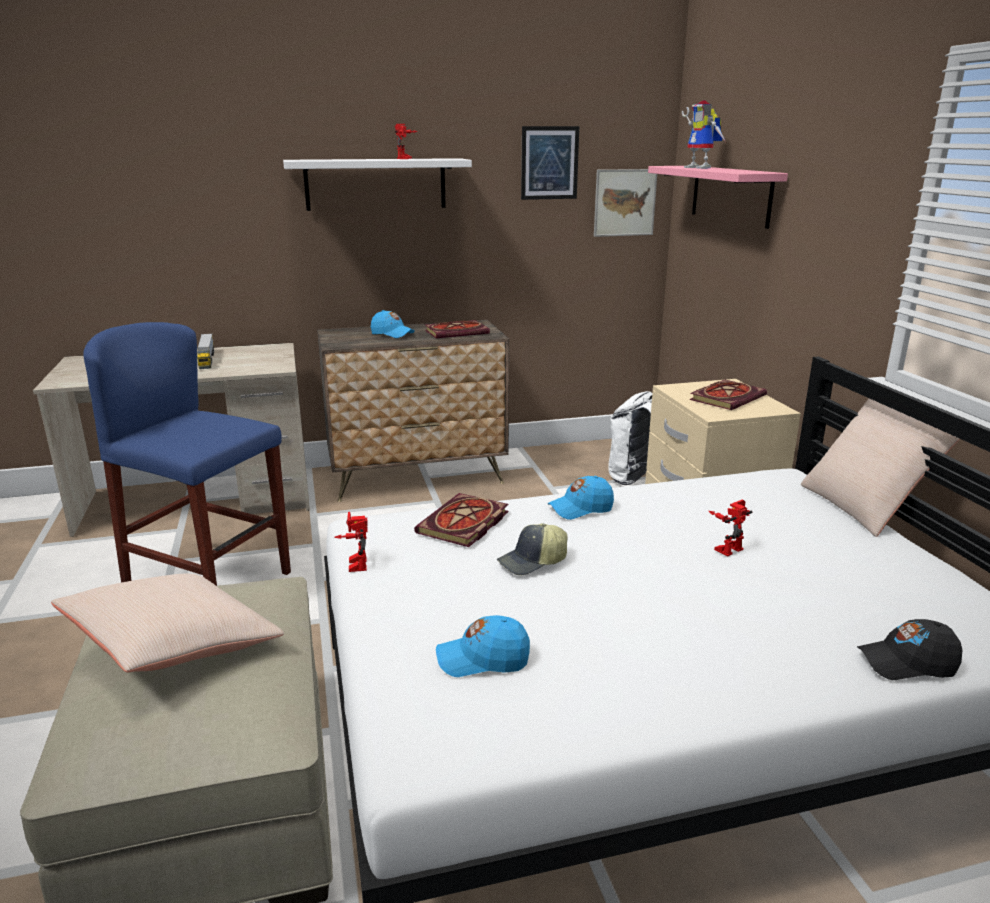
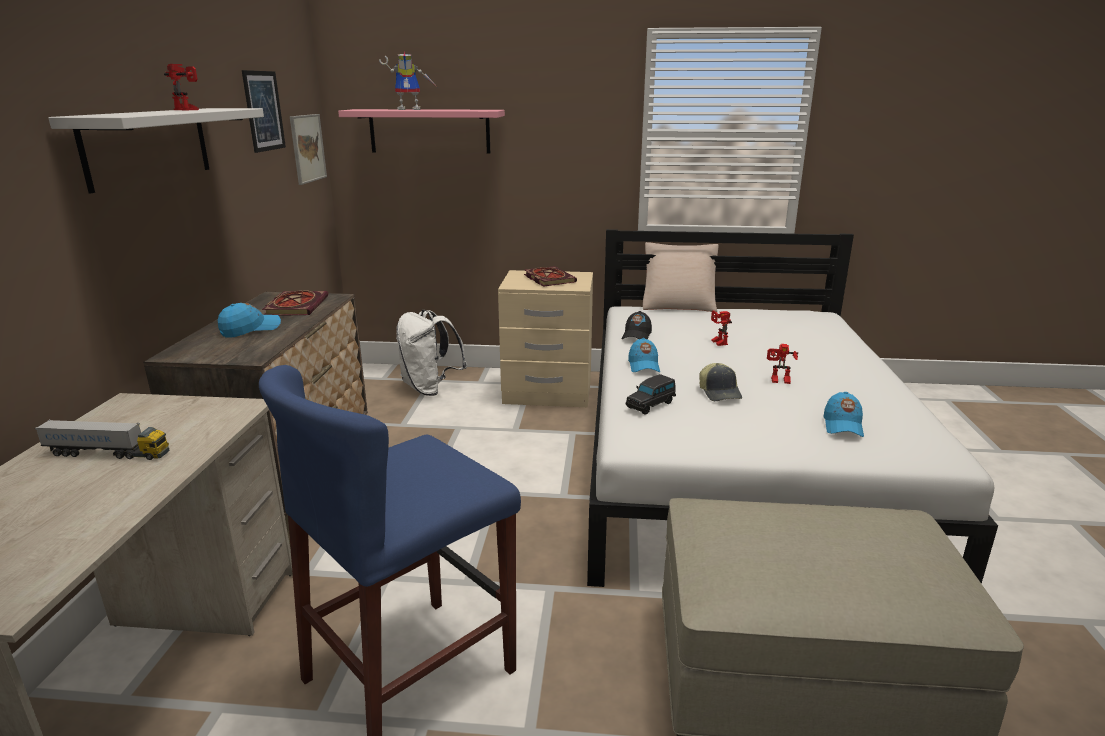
camera: 70 degrees left, 0 degrees up
beige pillow [51,574,284,672] -> none
toy robot [334,512,368,572] -> toy robot moved to [767,344,798,384]
book [414,493,509,547] -> black toy car [626,374,676,415]
black cap [857,619,962,680] -> black cap moved to [622,311,652,339]

